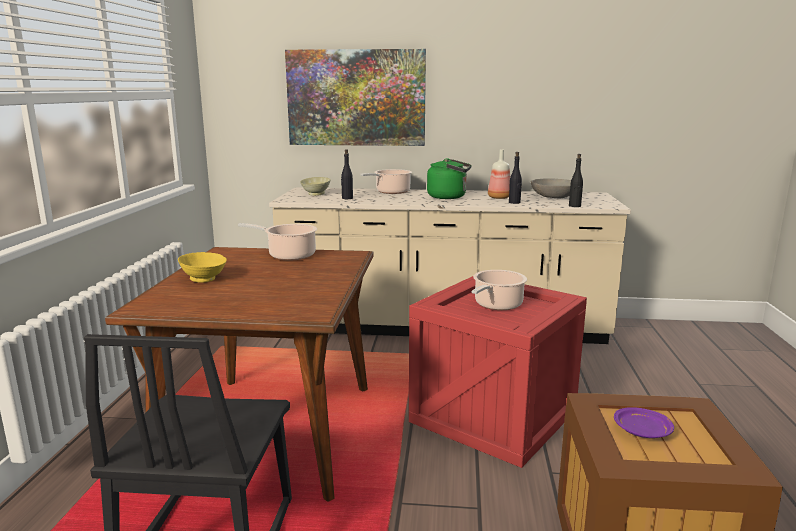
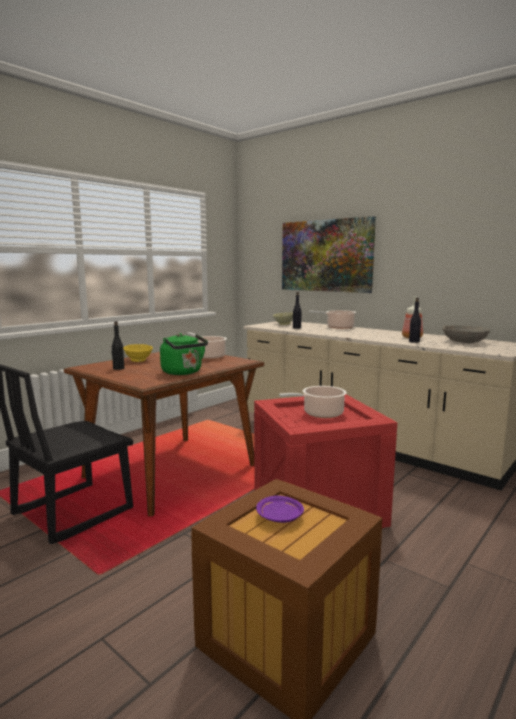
camera: 35 degrees right, 5 degrees down
green kettle [427,158,472,199] -> green kettle moved to [160,333,208,375]
black bottle [569,154,583,207] -> black bottle moved to [112,321,124,370]

